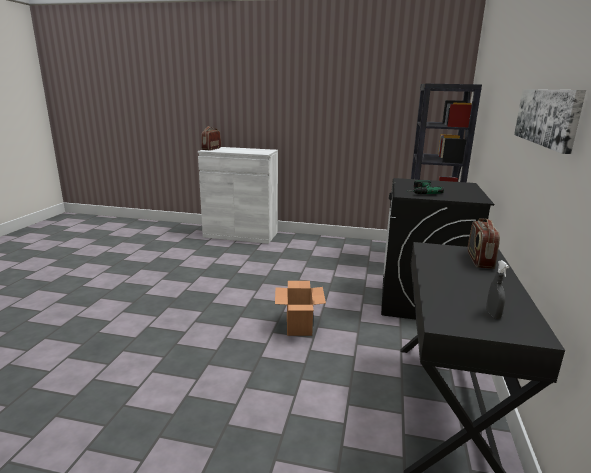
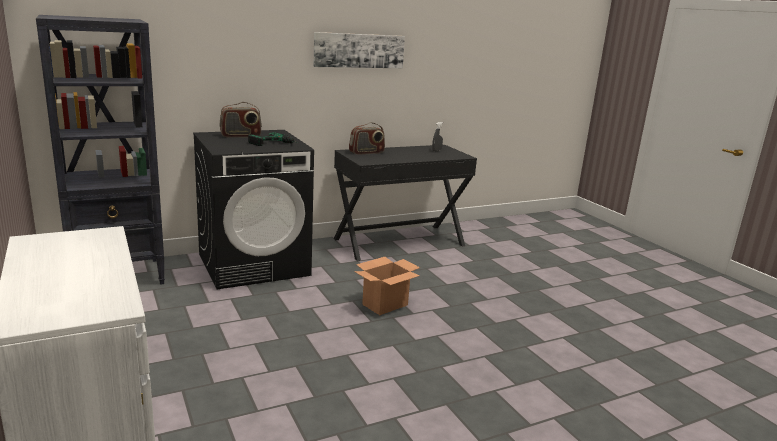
camera: 130 degrees left, 0 degrees up
radio [201,126,221,151] -> radio moved to [220,102,262,138]

